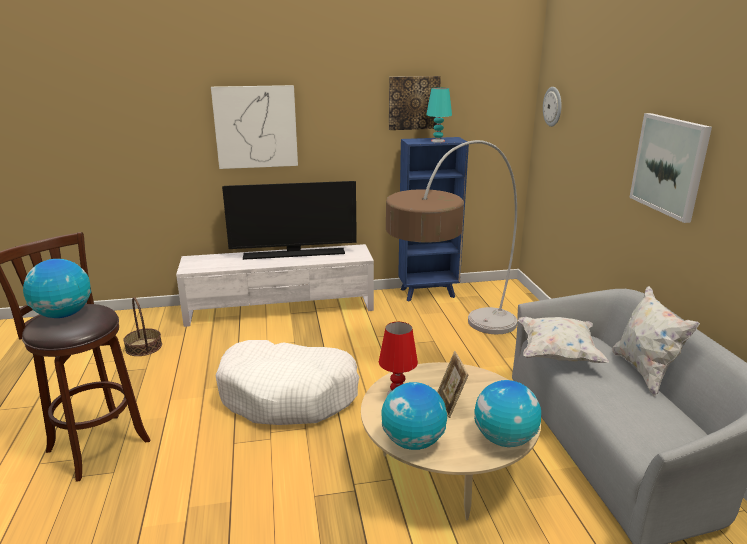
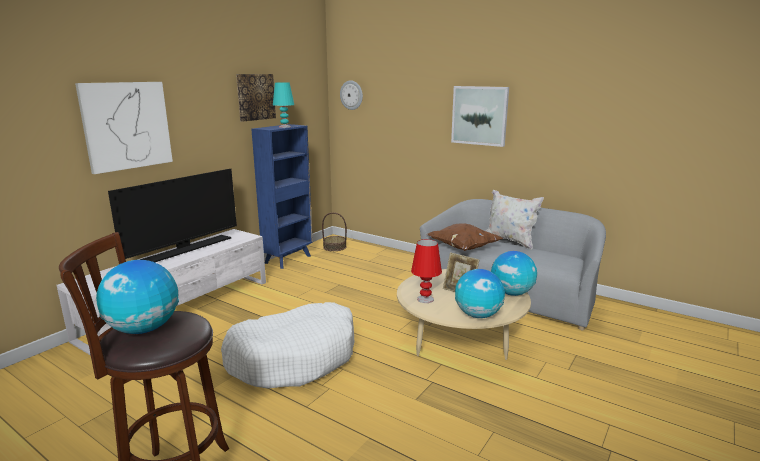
camera: 45 degrees left, 5 degrees down
basket [123,297,162,356] -> basket moved to [322,212,347,251]
floor lamp [386,140,517,334] -> none
white pillow [518,317,609,363] -> brown pillow [427,223,503,251]

